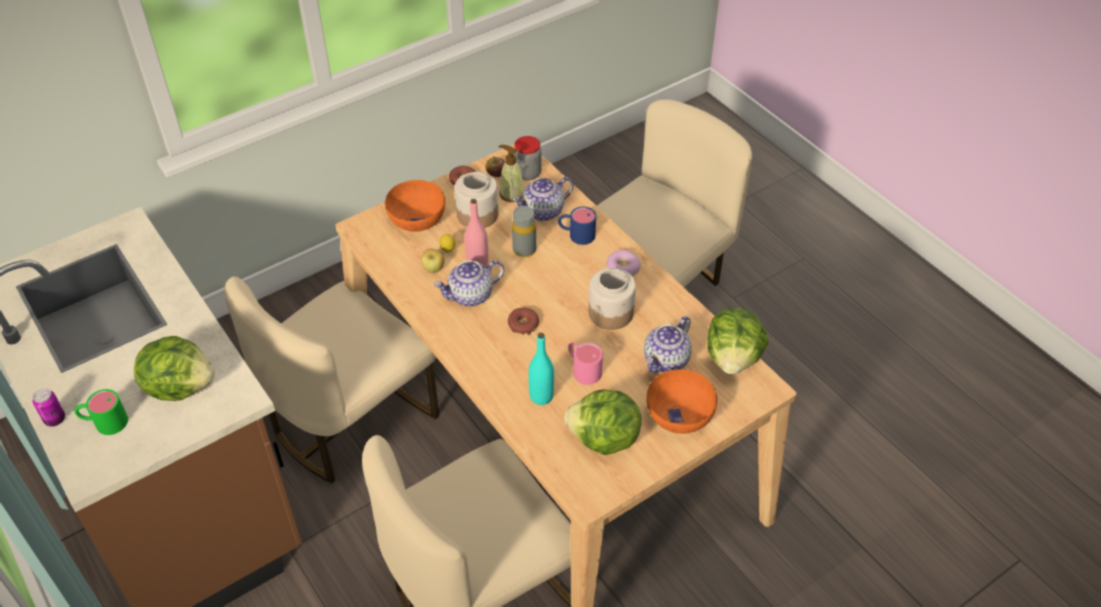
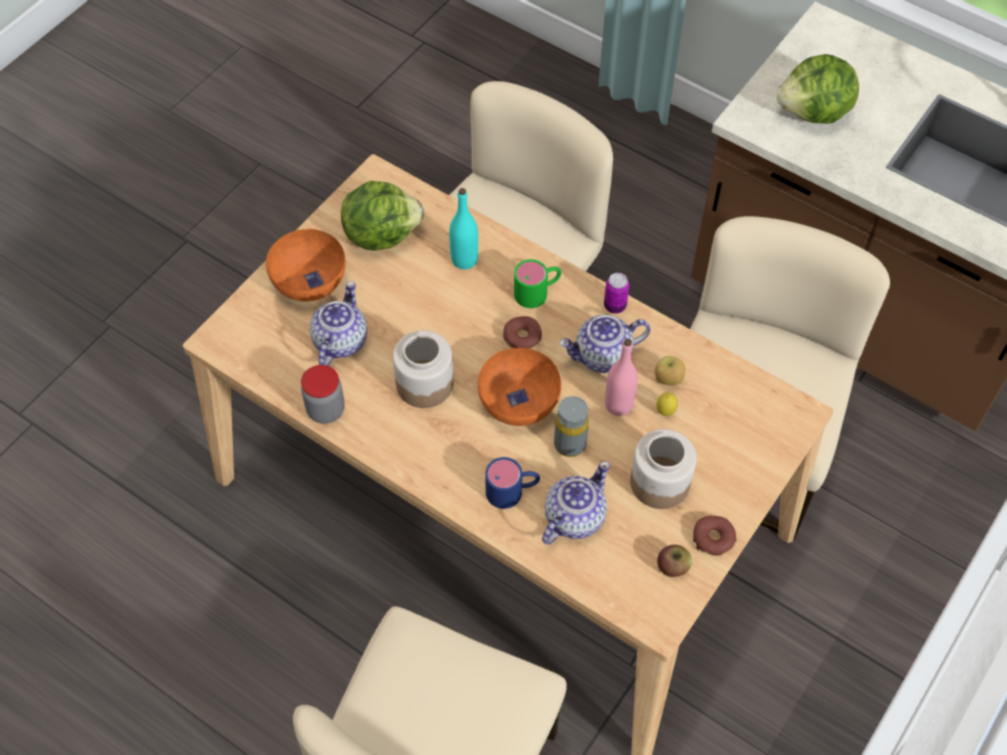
camera: 160 degrees right, 10 degrees up
can [33,388,65,427] -> can moved to [604,273,629,314]
green mug [74,389,128,435] -> green mug moved to [514,259,561,308]
orange bowl [385,180,445,232] -> orange bowl moved to [478,348,561,426]
teapot [434,260,504,306] -> teapot turned 150 degrees counterclockwise [559,315,650,373]
soap dispenser [498,145,524,202] -> none
jar [514,136,542,180] -> jar moved to [301,365,345,424]
pink mug [569,342,603,385] -> none
donut [606,250,641,276] -> none
lettuce [707,308,768,374] -> none

